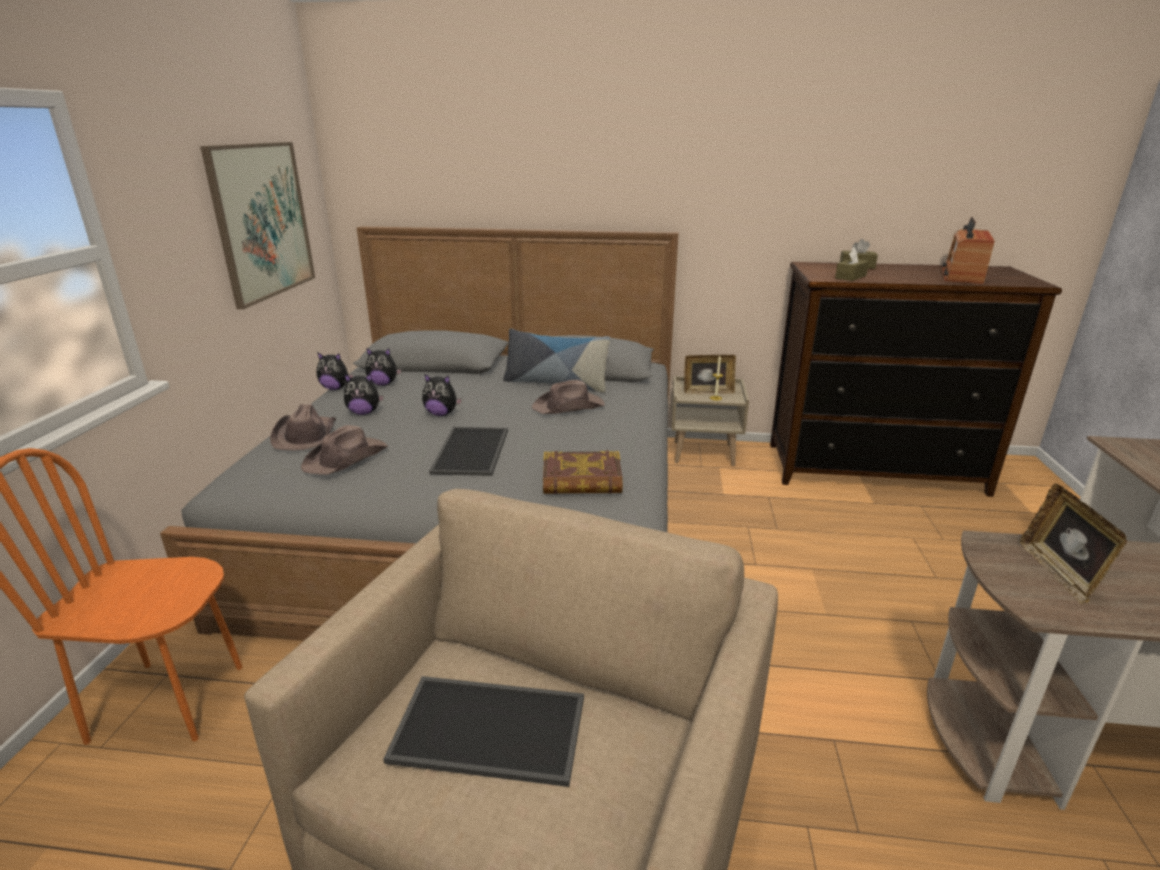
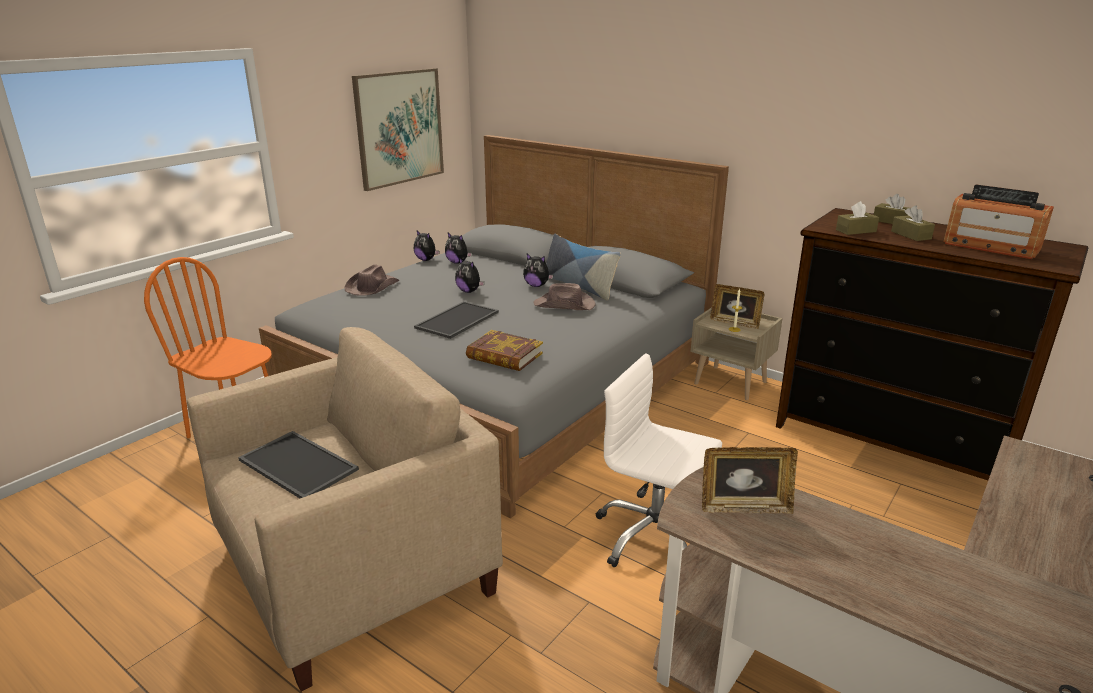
camera: 30 degrees right, 0 degrees up
brown hat [301,425,388,475] -> none
plush toy [344,373,384,415] -> plush toy moved to [523,254,553,287]
radio [942,217,995,284] -> radio turned 105 degrees counterclockwise [943,185,1054,259]
picture frame [1020,484,1127,604] -> picture frame turned 120 degrees counterclockwise [702,447,798,514]
none -> white office chair [596,354,722,567]
none -> brown tissue box [891,205,935,241]

